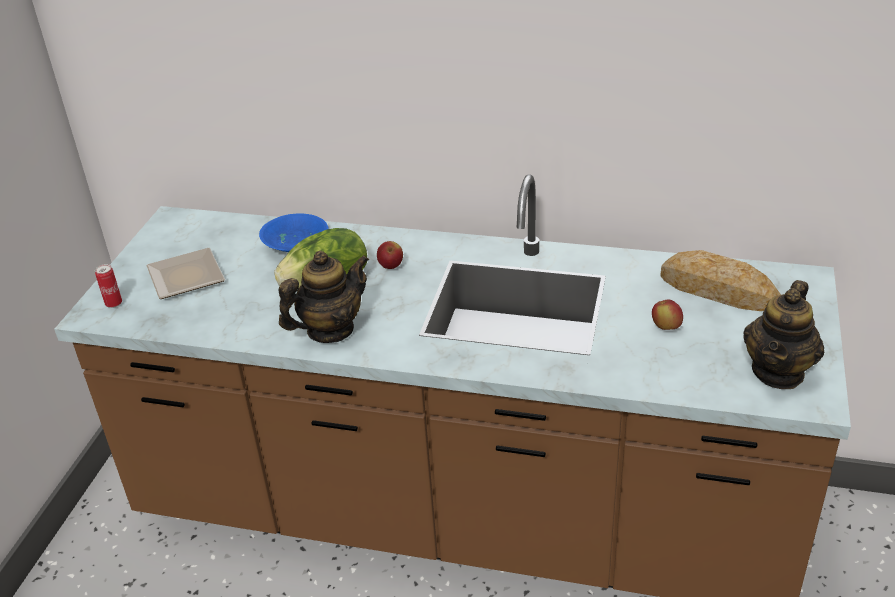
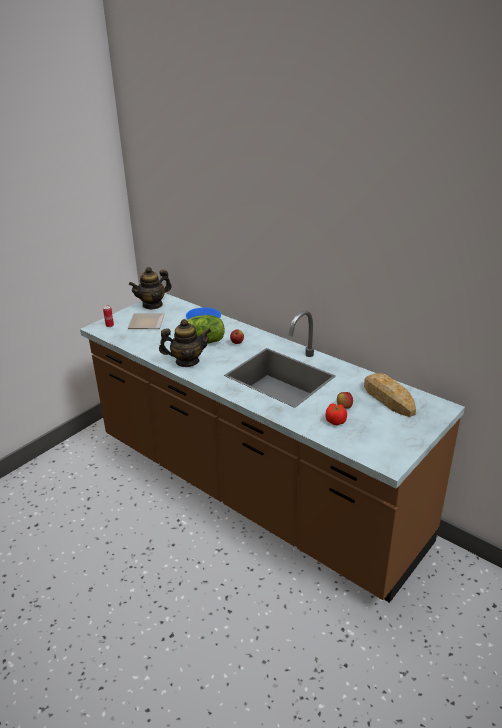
camera: 25 degrees right, 5 degrees down
teapot [743,280,825,389] -> teapot moved to [129,267,172,310]
none -> tomato [325,403,347,425]

